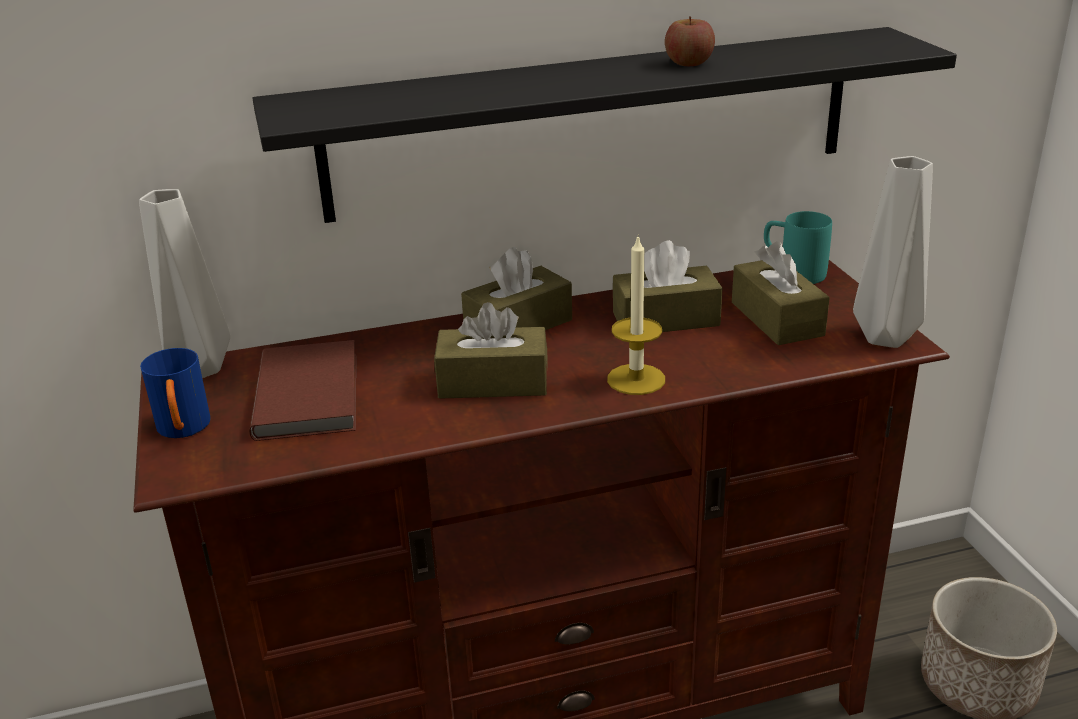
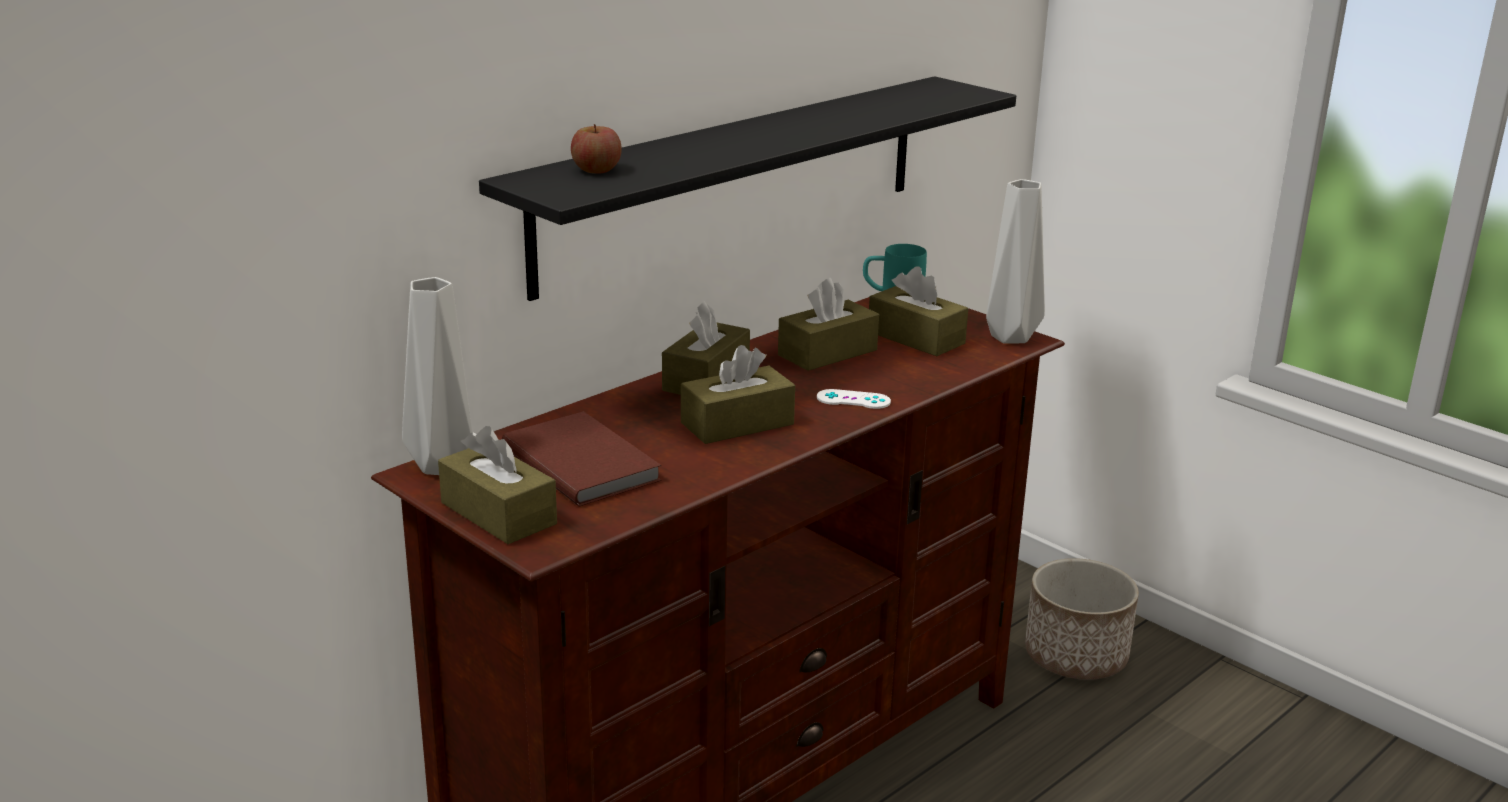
camera: 30 degrees left, 5 degrees down
blue mug [140,348,211,438] -> brown tissue box [438,426,557,544]
candle [607,234,665,395] -> white game controller [817,389,891,409]
apple [665,16,715,66] -> apple moved to [571,124,622,174]

